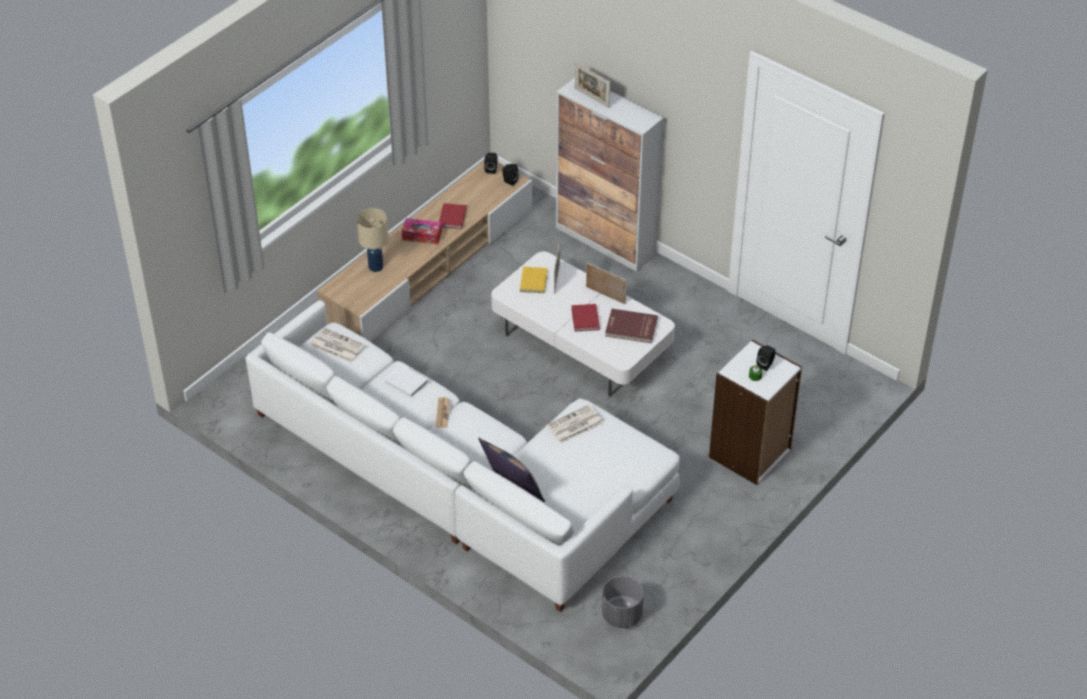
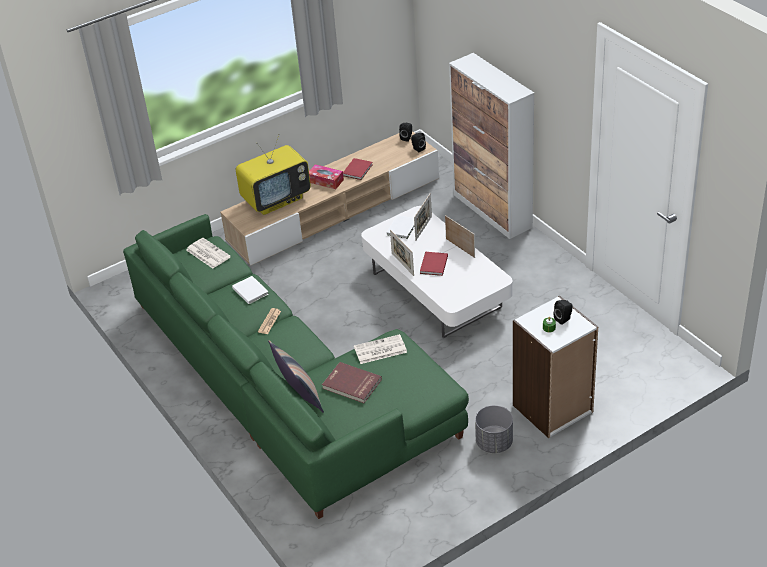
camera: 20 degrees right, 5 degrees down
white sofa [245,300,680,612] -> green sofa [123,214,469,519]
beige table lamp [357,208,388,272] -> television [236,134,311,215]
yellow book [520,267,547,293] -> white book [386,215,414,239]
picture frame [575,62,610,108] -> picture frame moved to [390,230,414,276]
grey planter [602,576,644,628] -> grey planter moved to [475,405,513,453]
red book [605,309,658,343] -> red book moved to [322,362,382,403]

